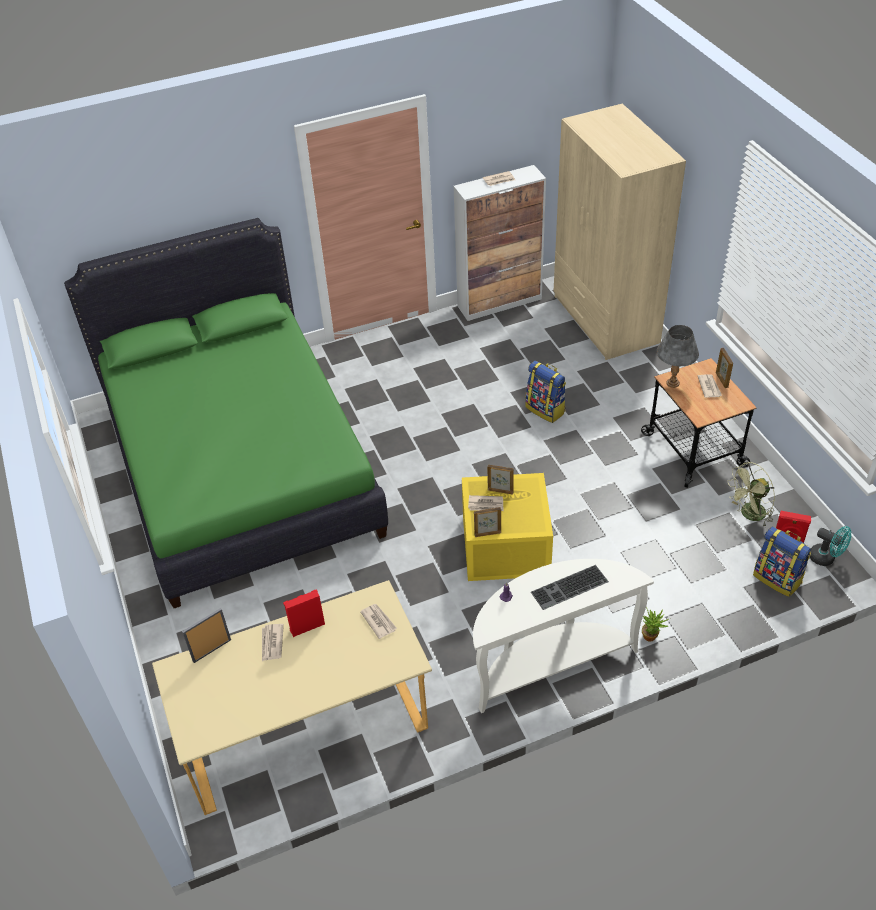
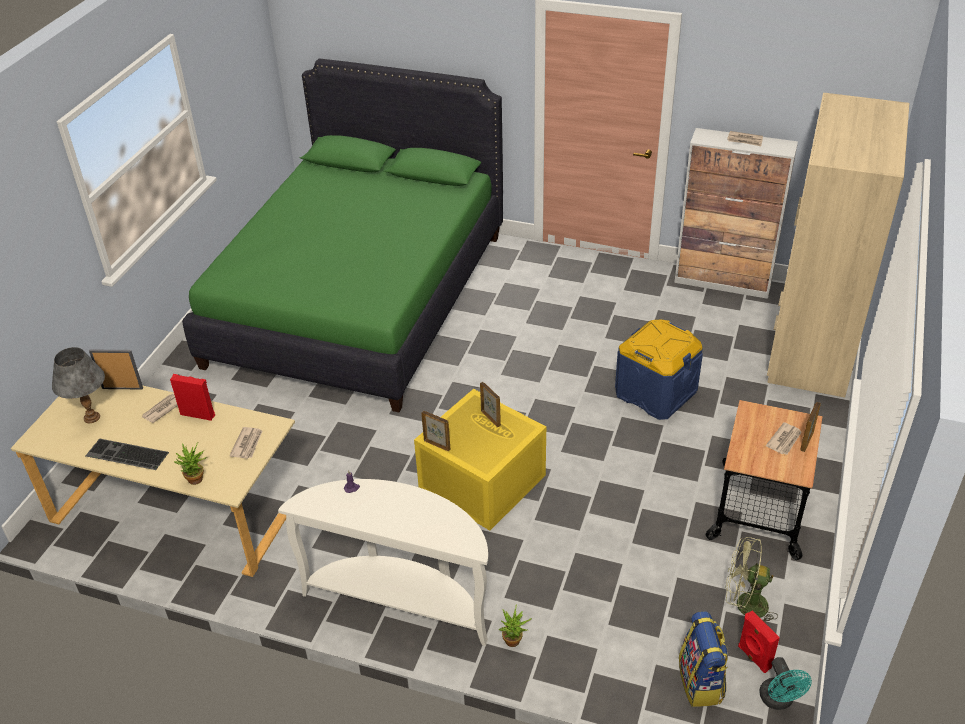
camera: 40 degrees right, 5 degrees down
newspaper [468,495,503,511] -> none
backpack [525,361,566,423] -> blue storage box [615,319,703,420]
keyboard [531,565,609,610] -> keyboard moved to [85,439,169,470]
grey table lamp [657,325,699,388] -> grey table lamp moved to [52,347,105,423]
none -> potted plant [174,442,207,485]

